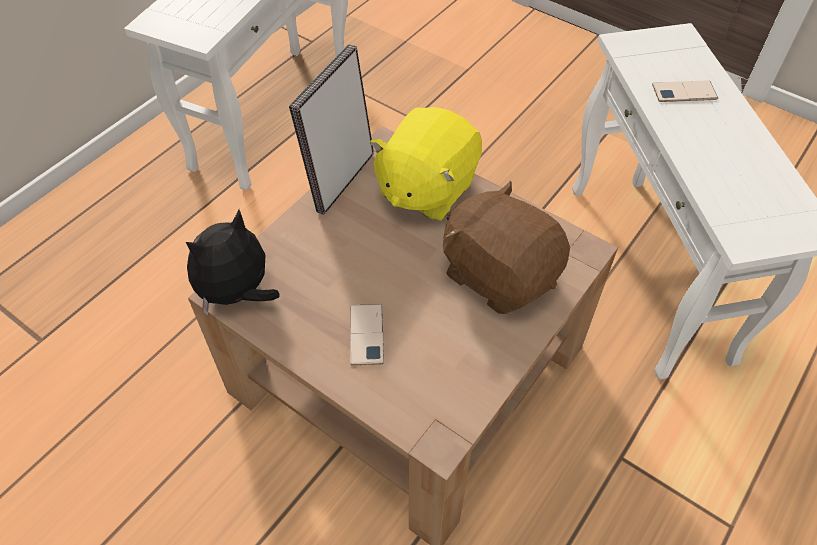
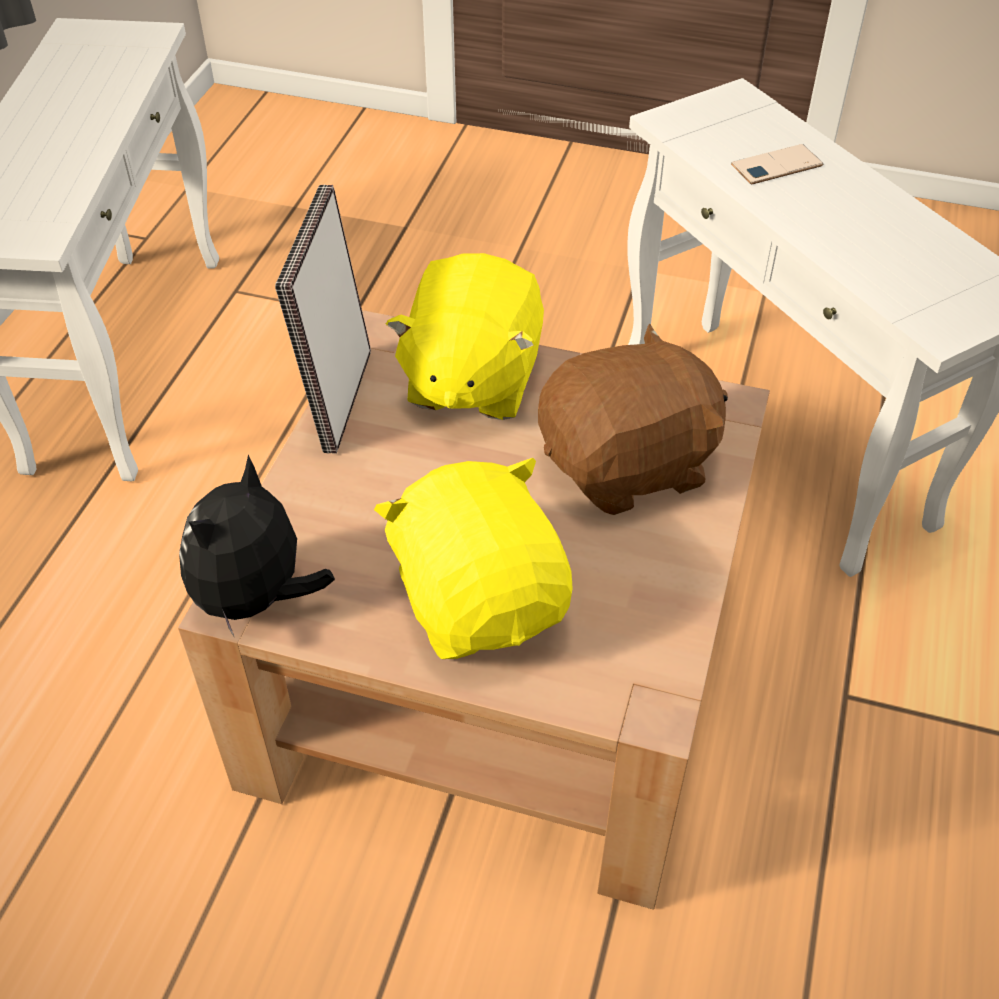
camera: 20 degrees left, 5 degrees down
phone [350,304,384,365] -> yellow plush toy [374,458,573,659]
brown plush toy [443,181,570,314] -> brown plush toy turned 135 degrees clockwise [538,324,728,515]

